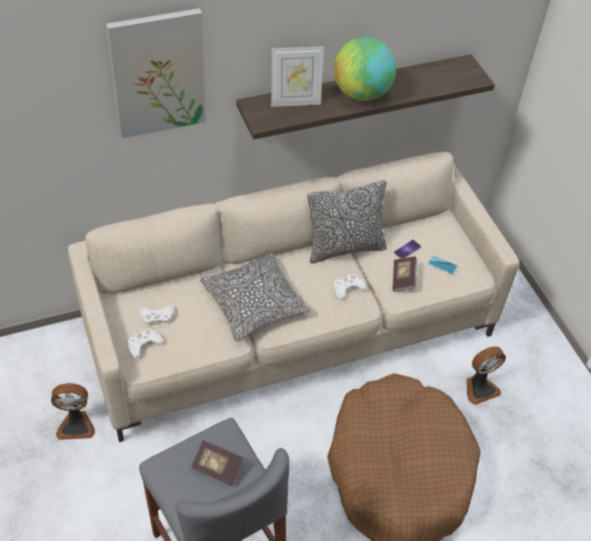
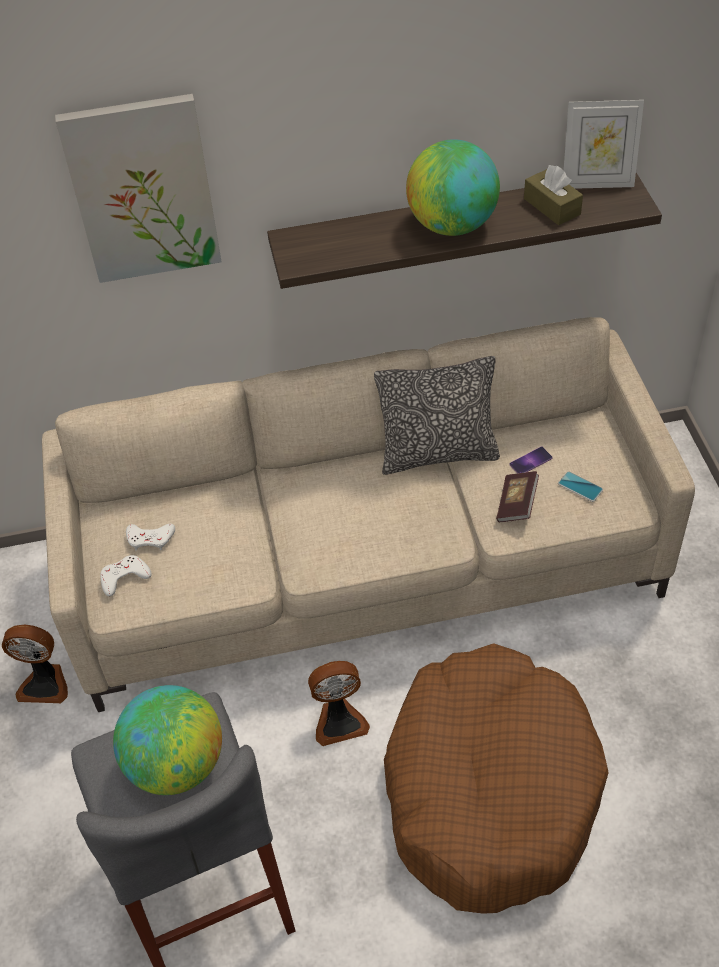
camera: 15 degrees right, 0 degrees up
book [191,440,244,486] -> globe [113,685,222,795]
pillow [200,253,311,341] -> none
picture frame [271,47,324,107] -> picture frame moved to [563,100,644,189]
white game controller [334,274,366,300] -> none
fan [467,346,506,405] -> fan moved to [308,661,370,746]
none -> brown tissue box [524,165,583,225]

